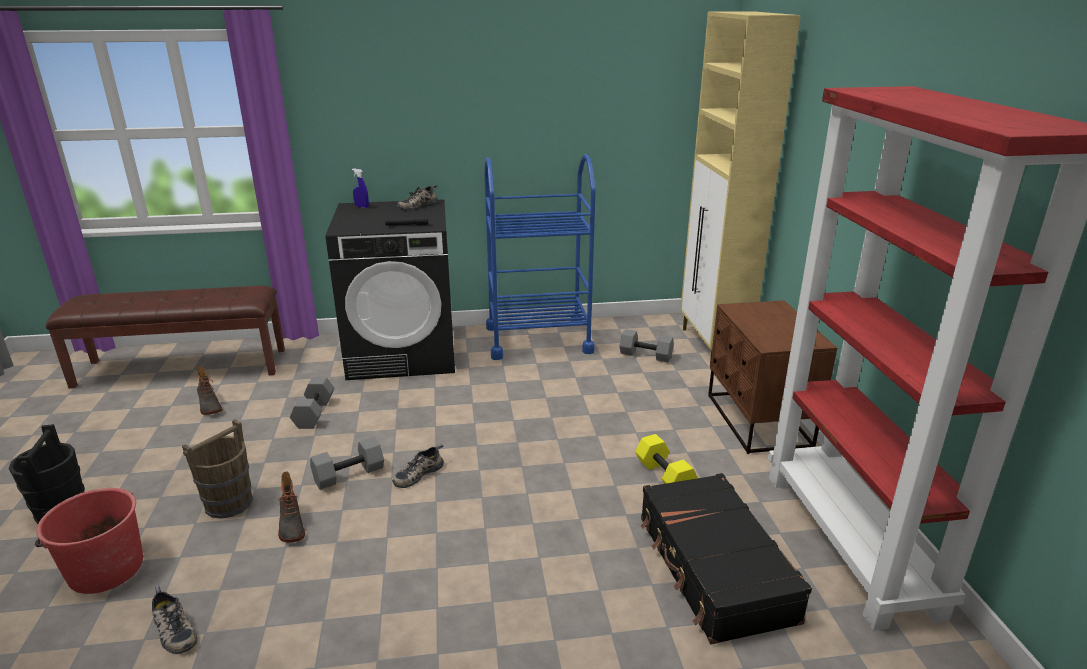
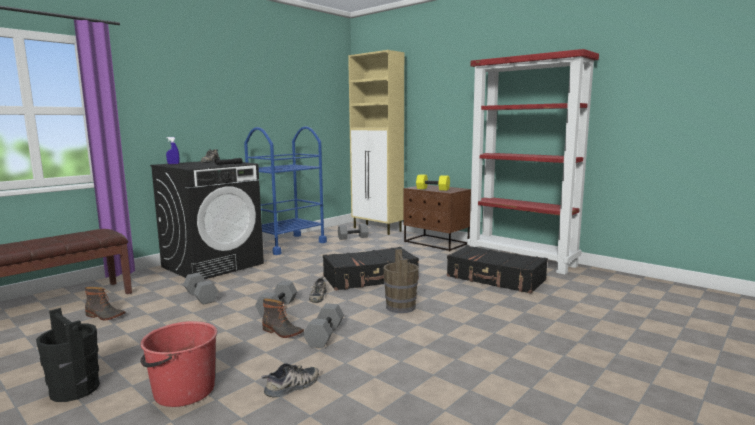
camera: 40 degrees left, 15 degrees down
shoe [152,586,197,654] -> shoe turned 45 degrees counterclockwise [262,363,319,398]
brown bucket [182,419,253,519] -> brown bucket moved to [383,249,419,313]
yellow dumbbell [635,434,698,484] -> yellow dumbbell moved to [416,174,450,191]
none -> grey dumbbell [303,303,344,348]
none -> black suitcase [323,247,419,291]

